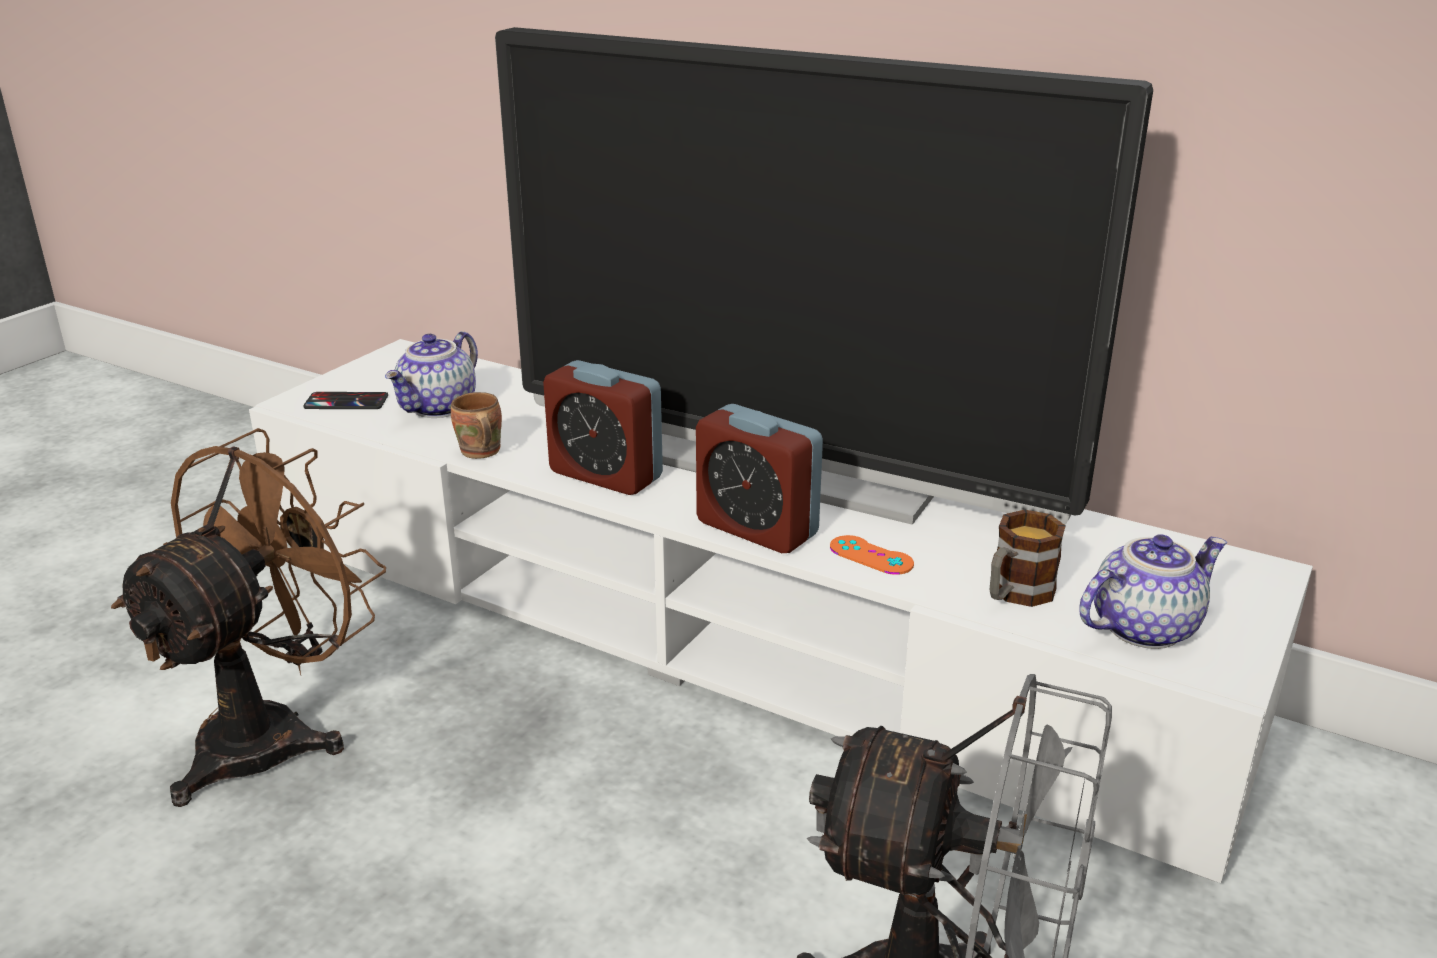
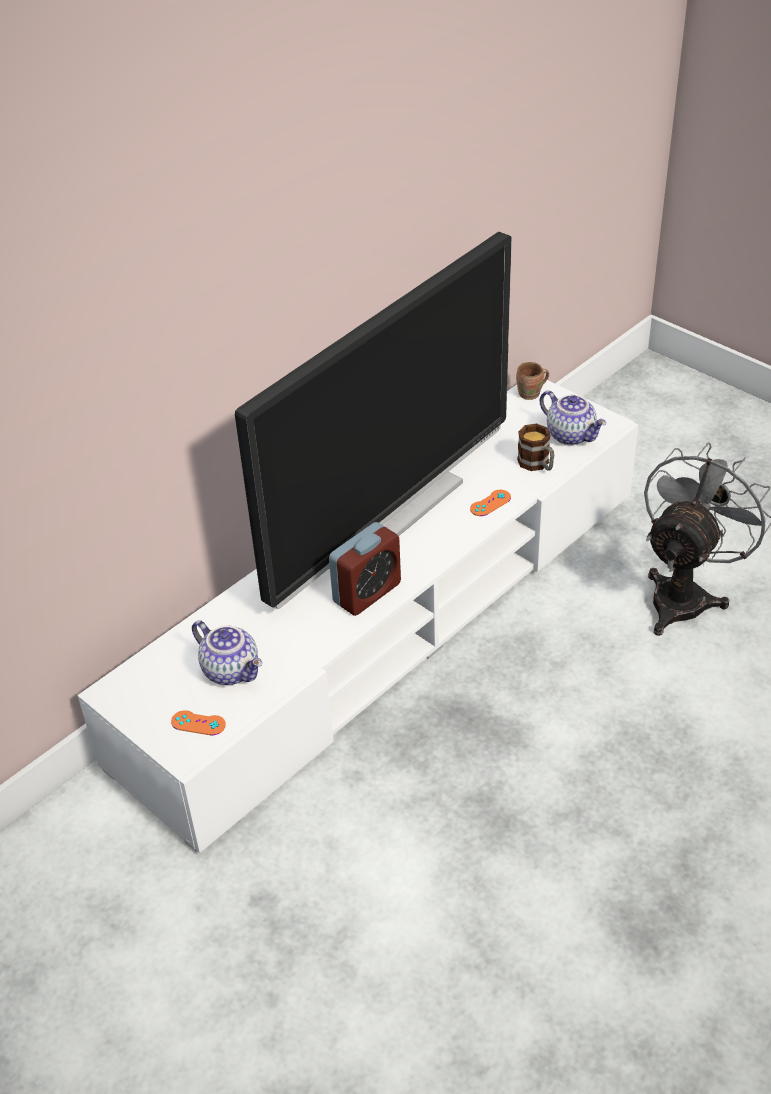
camera: 75 degrees left, 15 degrees up
brown fan [111,428,386,807] -> none
phone [303,392,388,409] -> orange game controller [171,710,226,735]
brown mug [451,392,502,459] -> brown mug moved to [516,362,549,400]
alarm clock [696,404,823,553] -> none
teapot [1079,534,1227,649] -> teapot turned 150 degrees clockwise [540,391,606,445]

